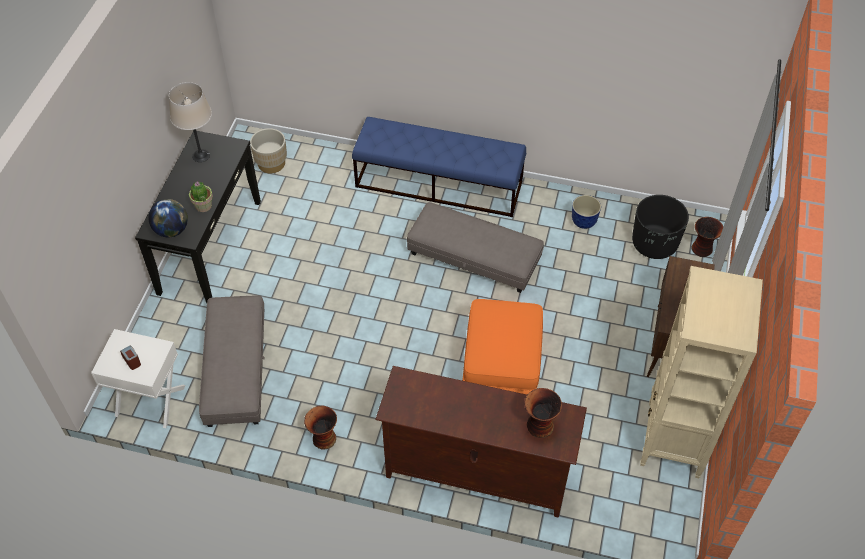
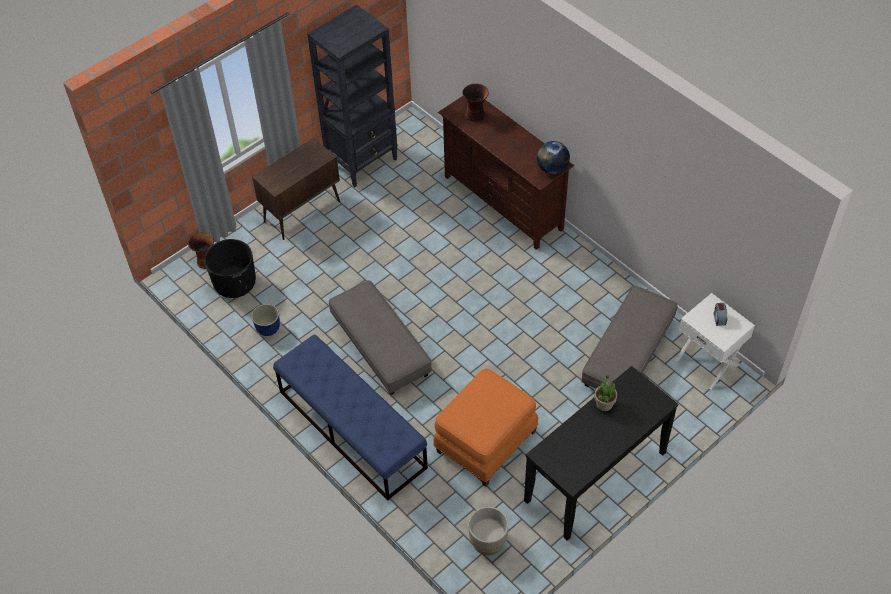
camera: 145 degrees left, 0 degrees up
globe [148,199,188,237] -> globe moved to [537,141,570,174]
beige table lamp [169,82,212,162] -> none
vase [304,406,337,450] -> none
orange ottoman [462,299,543,395] -> orange ottoman moved to [433,368,538,487]
beige bookcase [640,266,763,479] -> black bookcase [307,5,398,187]

